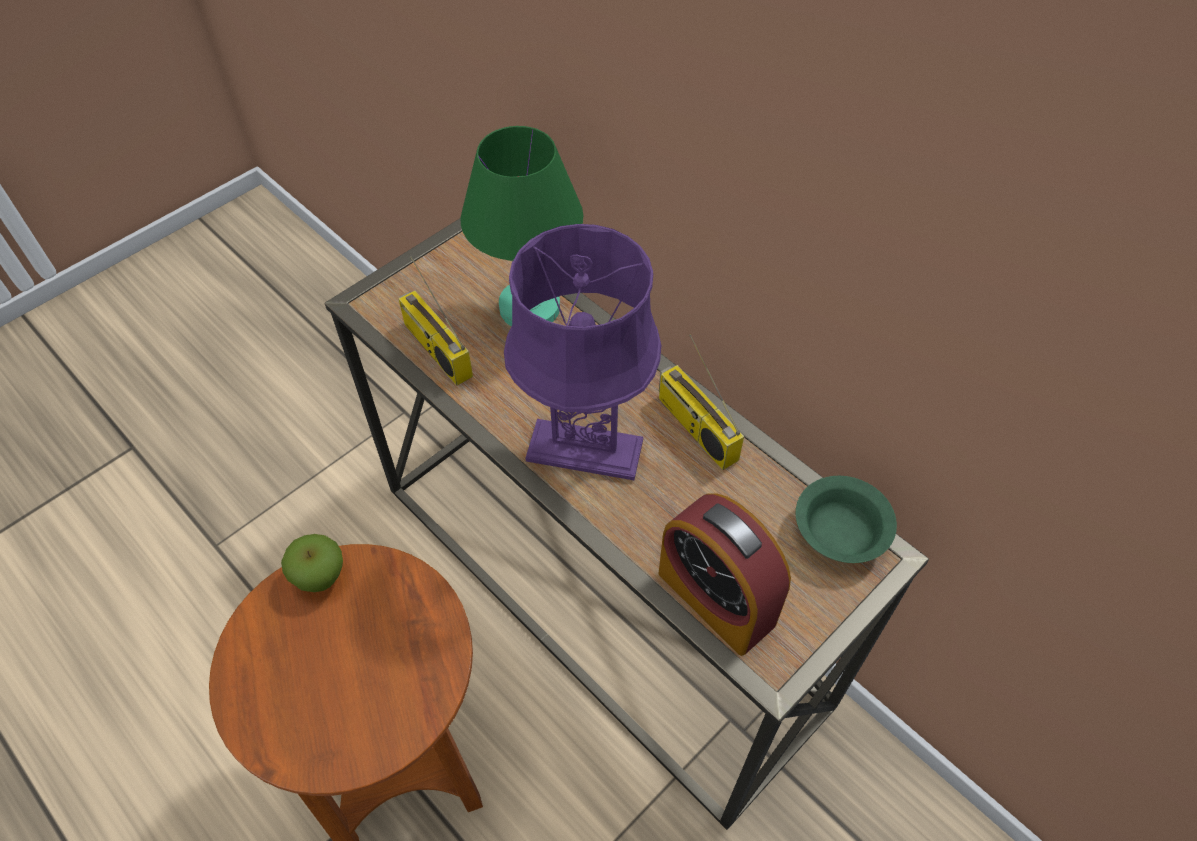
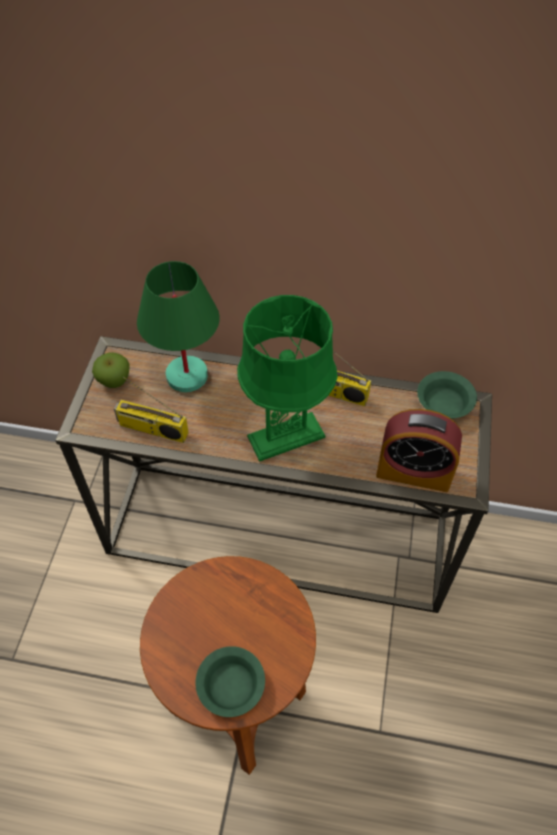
camera: 35 degrees left, 0 degrees up
apple [281,534,343,592] -> apple moved to [92,353,130,388]
purple table lamp [504,224,661,480] -> green table lamp [237,295,338,462]
none -> green bowl [196,646,265,717]

